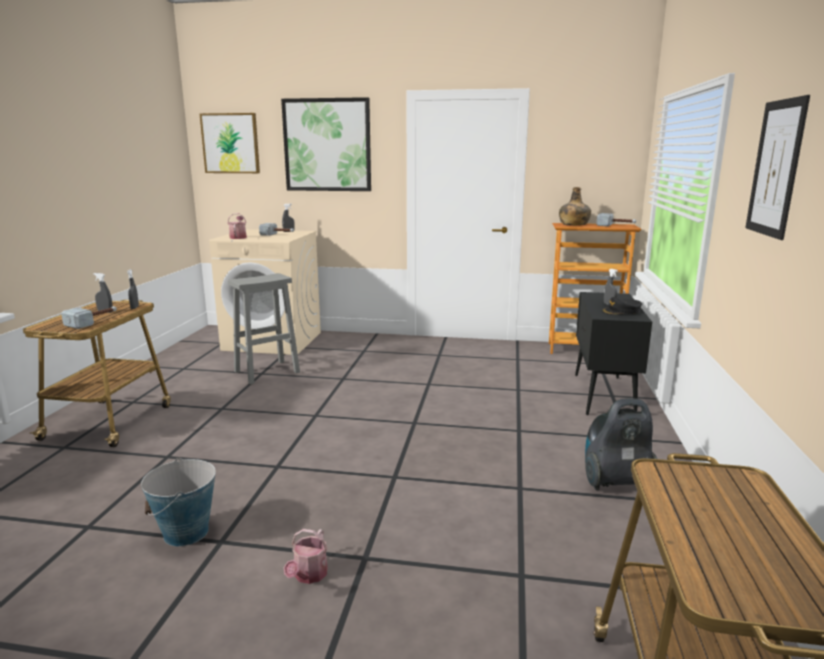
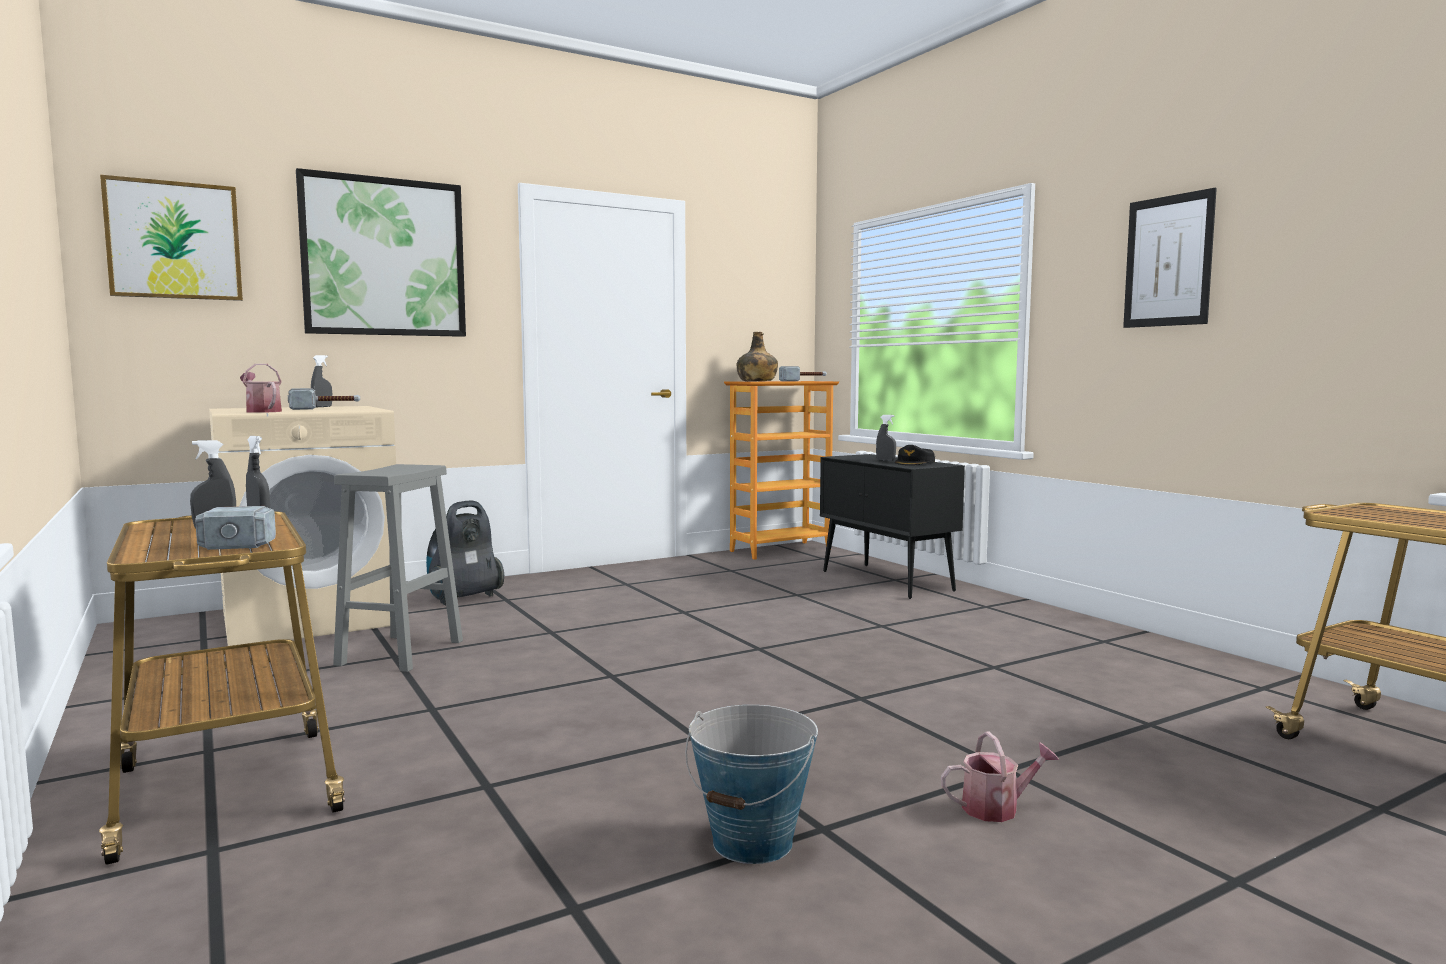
camera: 40 degrees left, 10 degrees down
watering can [284,529,327,584] -> watering can turned 75 degrees counterclockwise [941,731,1059,822]
vacuum cleaner [585,398,659,491] -> vacuum cleaner moved to [426,501,504,606]

